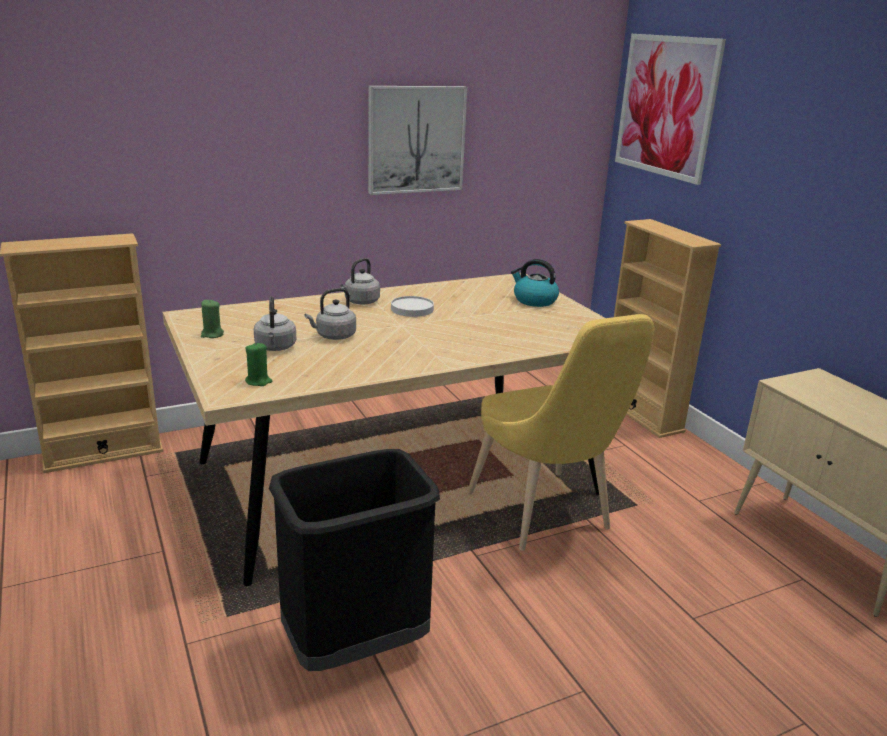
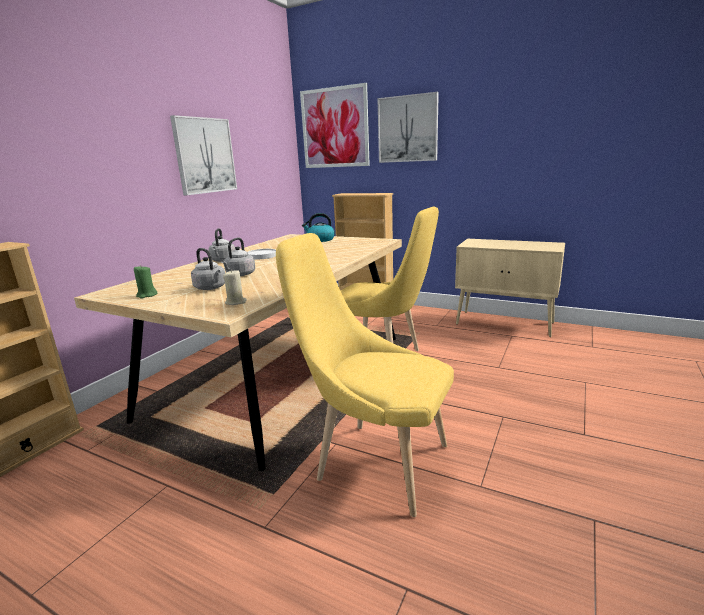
camera: 35 degrees left, 5 degrees down
green candle [245,343,272,386] -> beige candle [223,269,247,305]
black trash can [269,449,440,671] -> yellow chair [276,233,454,517]
none -> picture [377,92,439,163]

